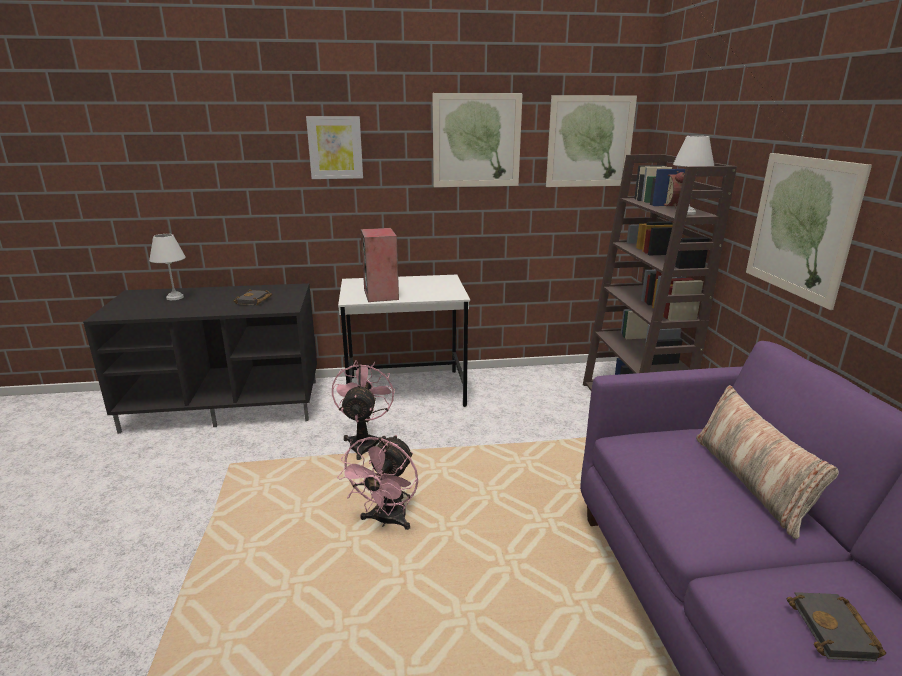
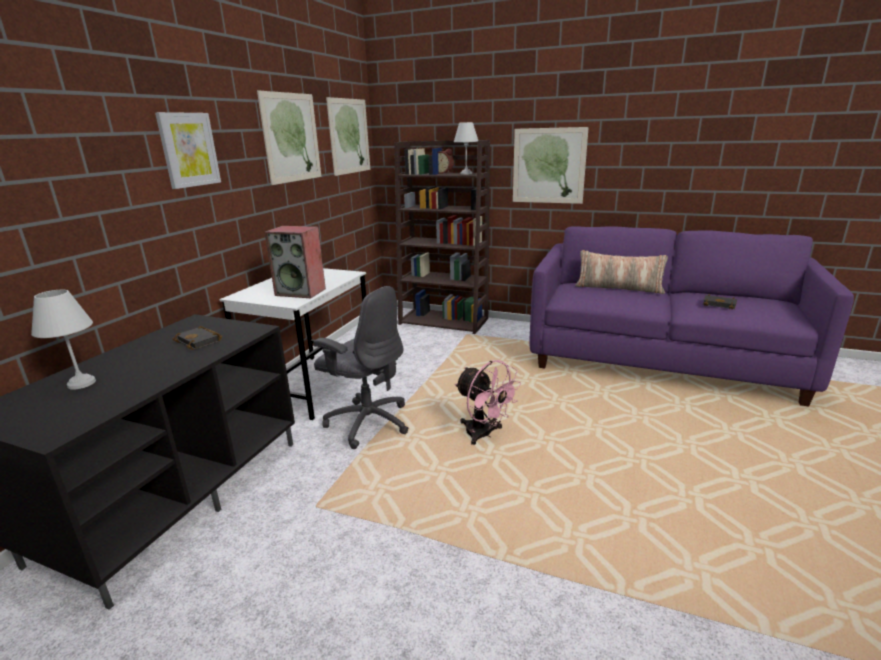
camera: 60 degrees left, 0 degrees up
pink fan [332,361,395,460] -> grey office chair [313,286,409,449]

